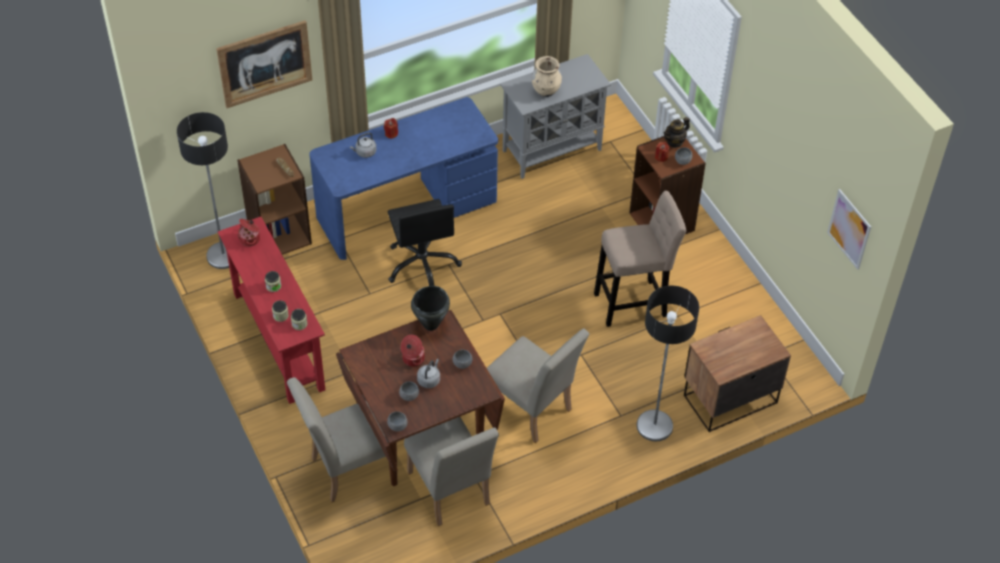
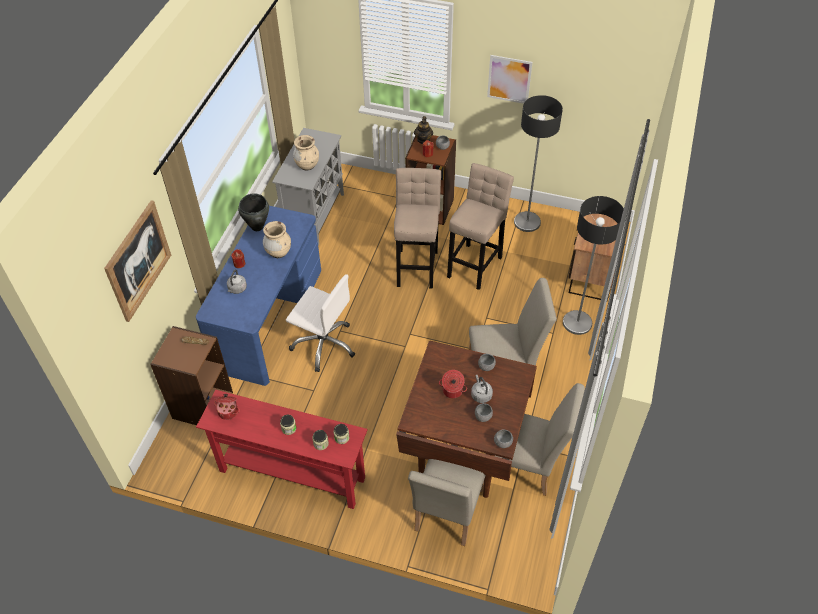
camera: 45 degrees left, 0 degrees up
floor lamp [177,112,229,269] -> floor lamp moved to [514,95,563,232]
black office chair [387,199,462,286] -> white office chair [286,274,355,372]
black cooking pot [411,286,450,331] -> black cooking pot moved to [238,193,269,231]
picture [827,189,871,270] -> picture moved to [487,55,533,104]
none -> beige vase [263,221,291,258]
none -> beige stool [394,168,441,289]

